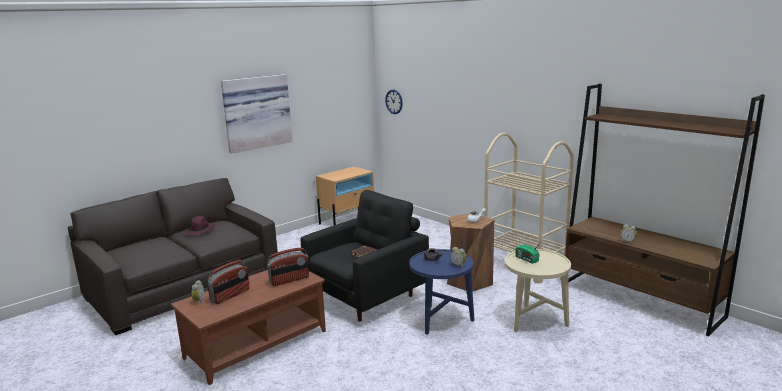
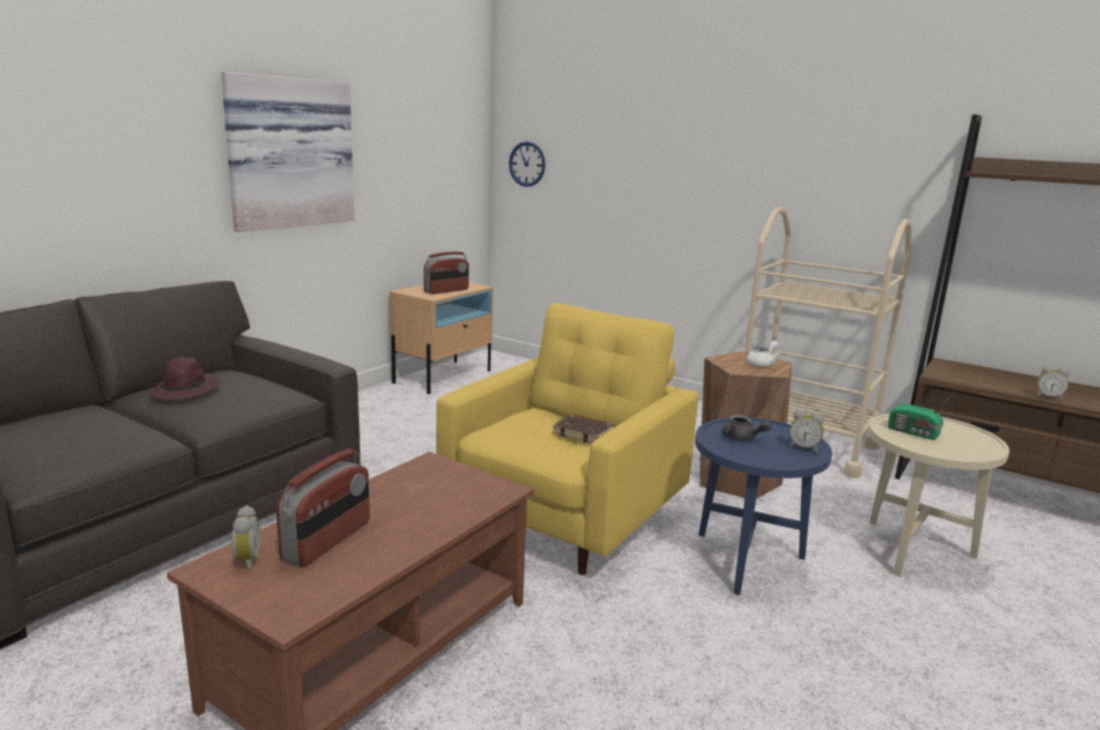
camera: 15 degrees left, 0 degrees up
radio [267,247,309,286] -> radio moved to [424,252,469,294]
black armchair [300,190,429,322] -> yellow armchair [436,303,698,575]

